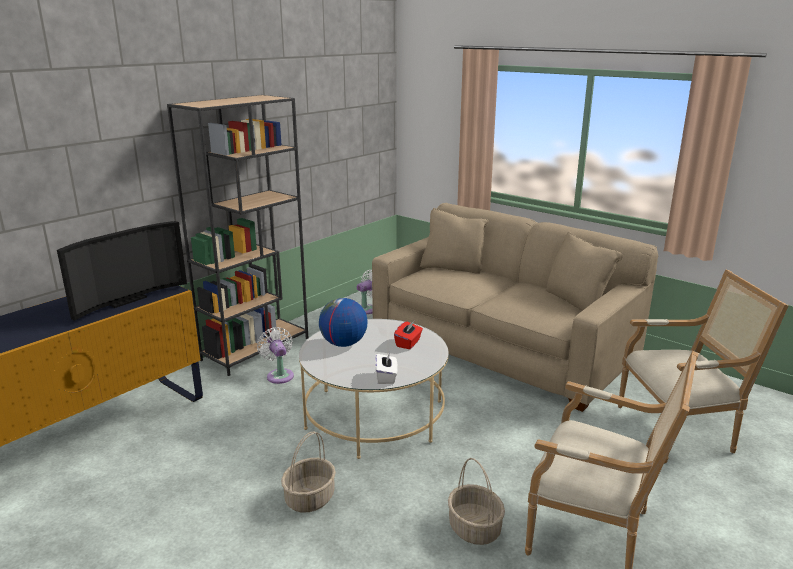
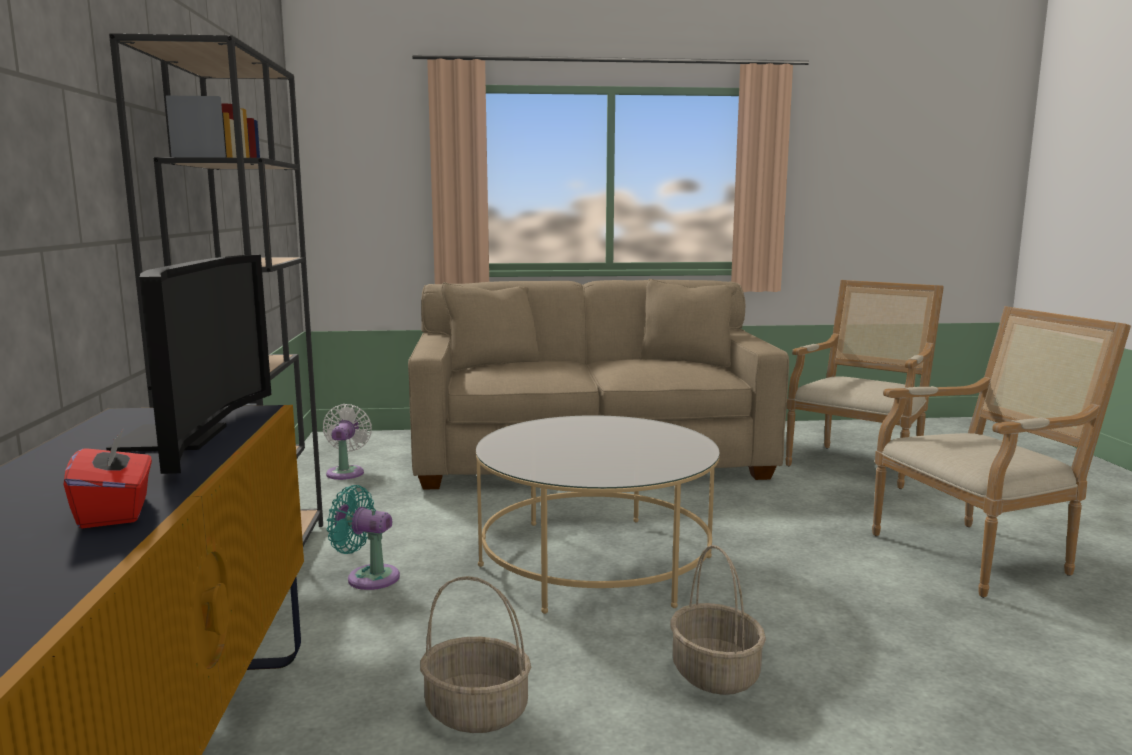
camera: 45 degrees left, 10 degrees down
white fan [257,327,294,384] -> turquoise fan [327,485,400,590]
globe [319,298,367,347] -> none
white tissue box [375,352,398,384] -> none
red tissue box [394,320,423,349] -> red tissue box moved to [63,429,152,528]
basket [448,458,505,545] -> basket moved to [420,576,531,733]

